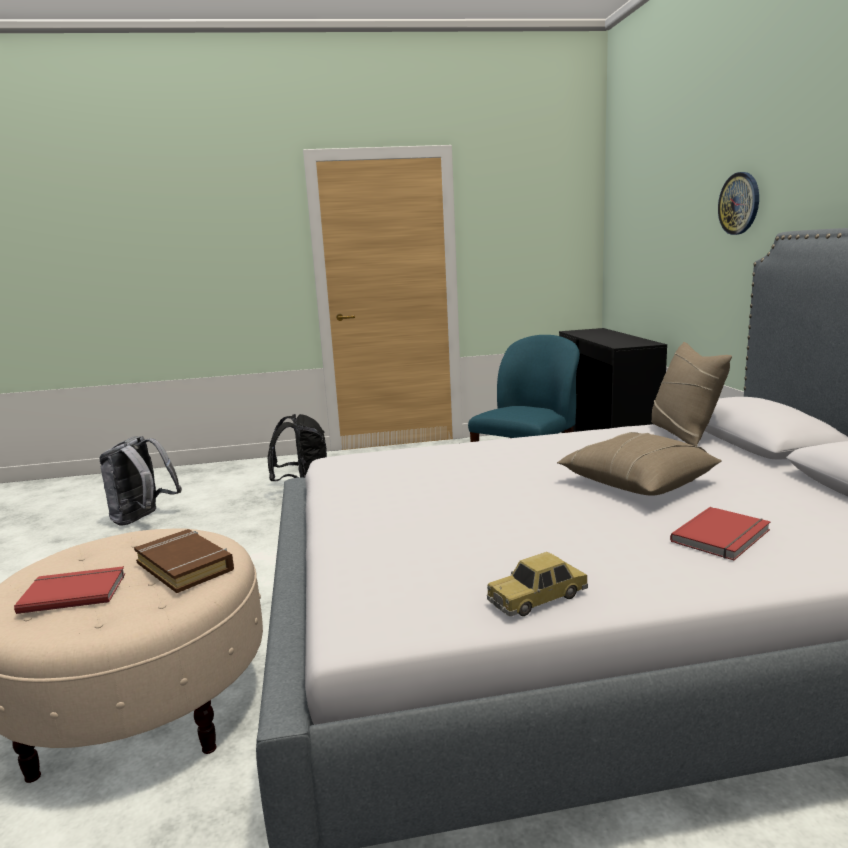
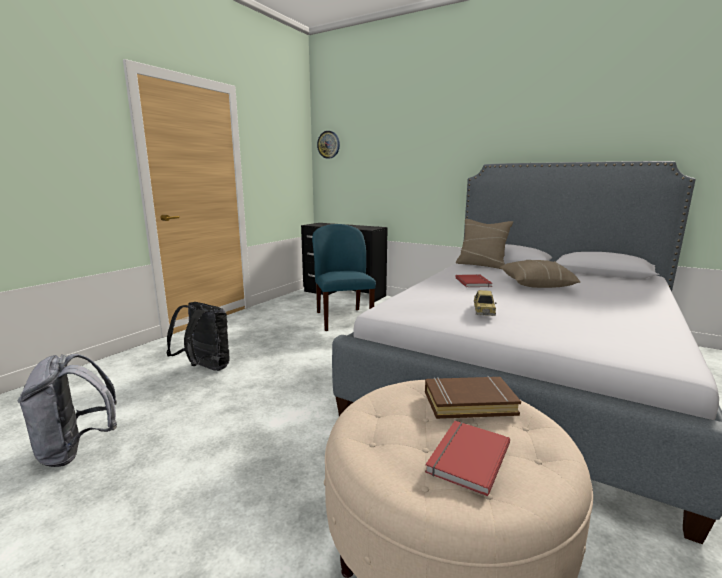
camera: 50 degrees left, 0 degrees up
toy car [487,552,588,616] -> toy car moved to [474,290,496,316]
red book [670,507,771,560] -> red book moved to [455,274,492,287]
wall clock [718,172,759,235] -> wall clock moved to [317,131,340,159]

